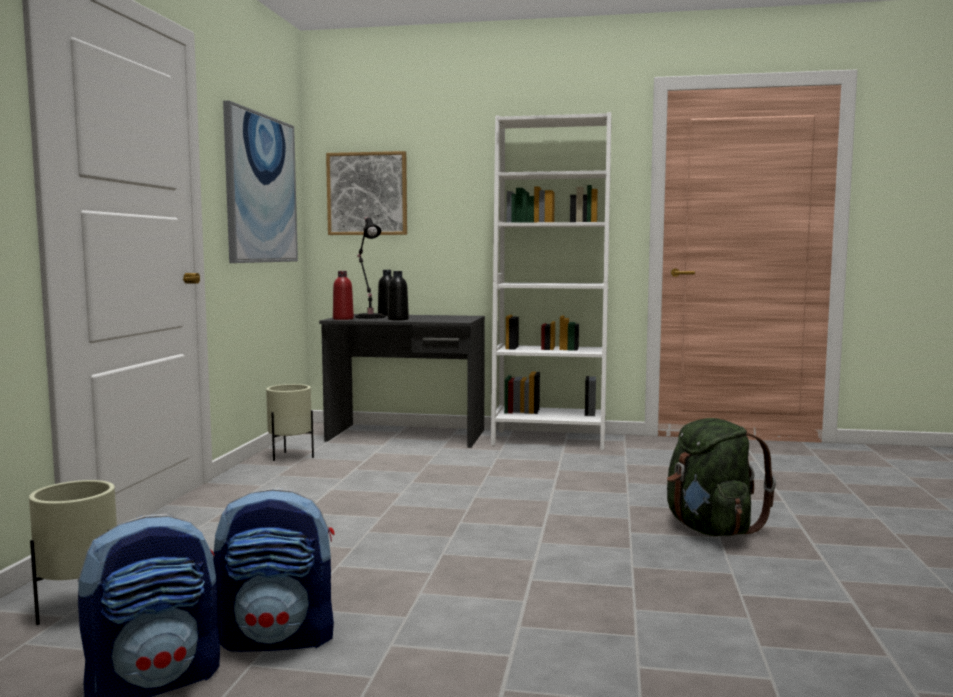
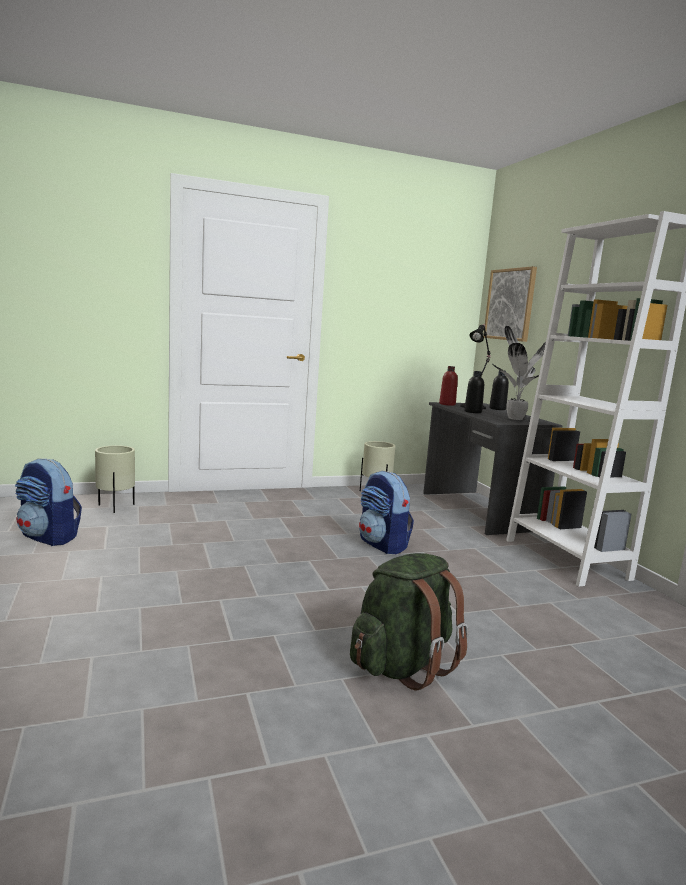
camera: 60 degrees right, 5 degrees up
backpack [213,488,335,652] -> backpack moved to [359,471,414,554]
picture [223,101,298,263] -> none
none -> potted plant [491,326,546,420]

